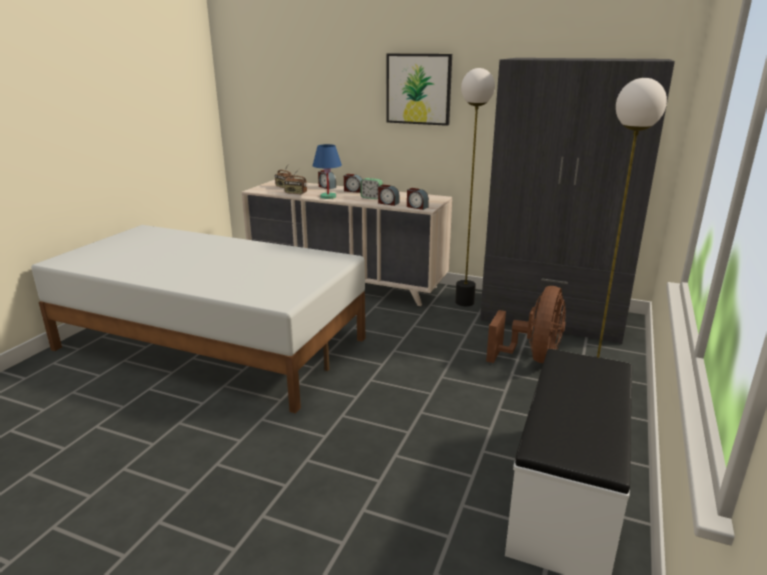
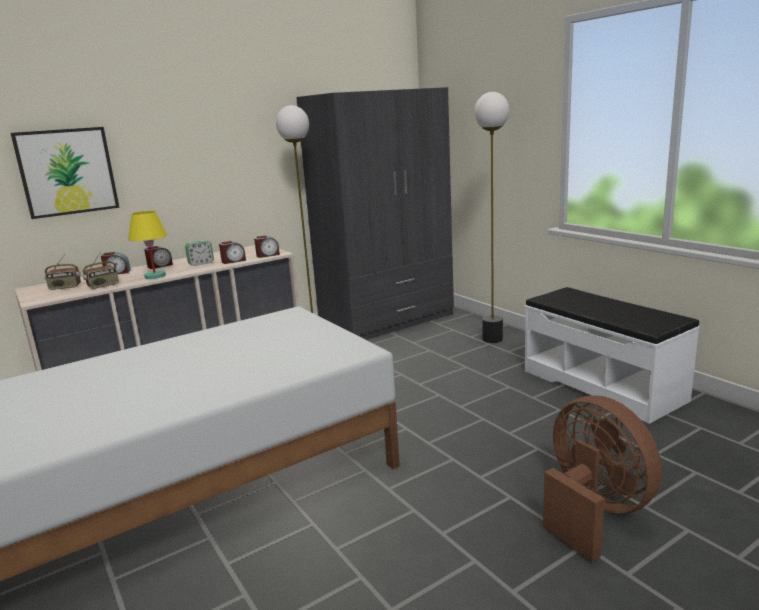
camera: 55 degrees left, 5 degrees down
blue table lamp [313,144,342,199] -> yellow table lamp [128,211,167,279]
picture [386,53,452,126] -> picture moved to [11,127,119,219]
brown fan [486,286,566,363] -> brown fan moved to [543,395,662,562]

